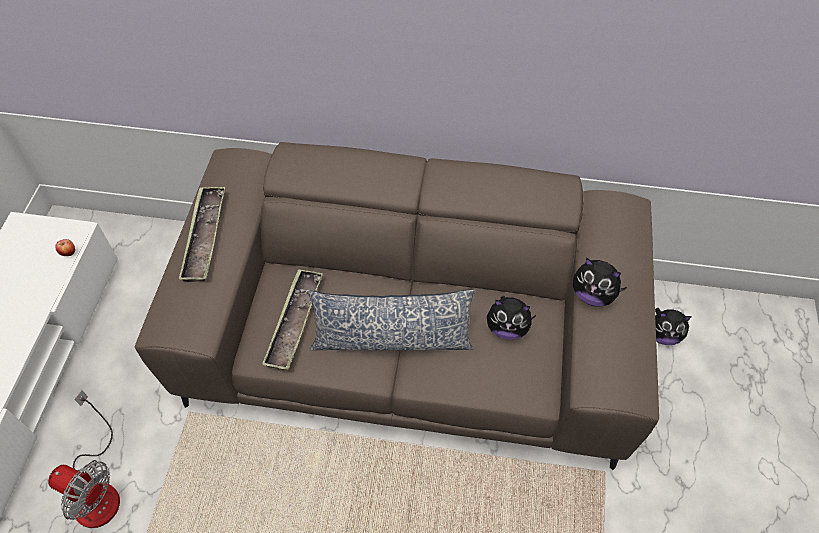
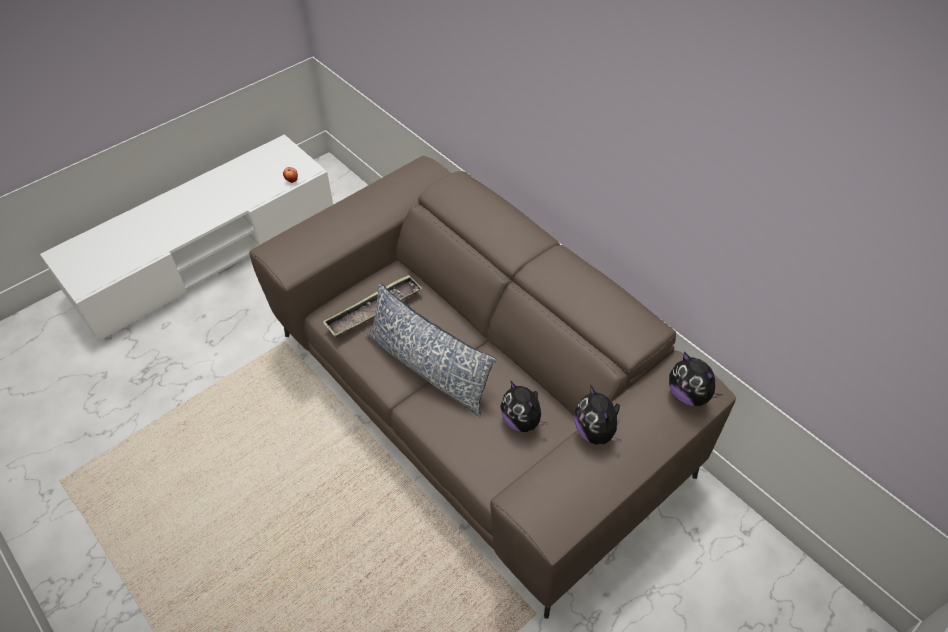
camera: 40 degrees right, 5 degrees down
fan [48,390,120,528] -> none
tray [179,187,225,282] -> none
plush toy [655,308,692,345] -> plush toy moved to [669,352,723,406]

